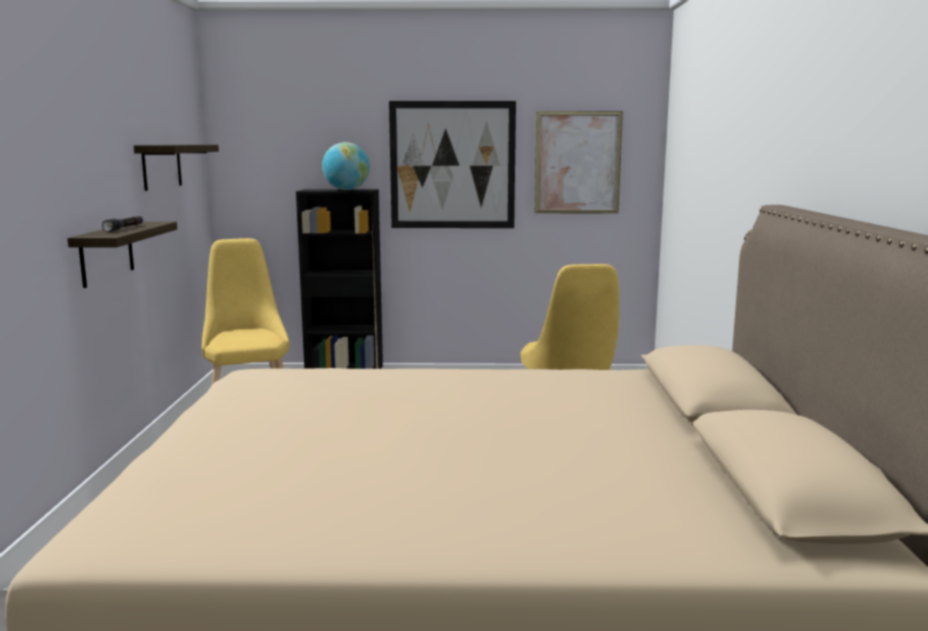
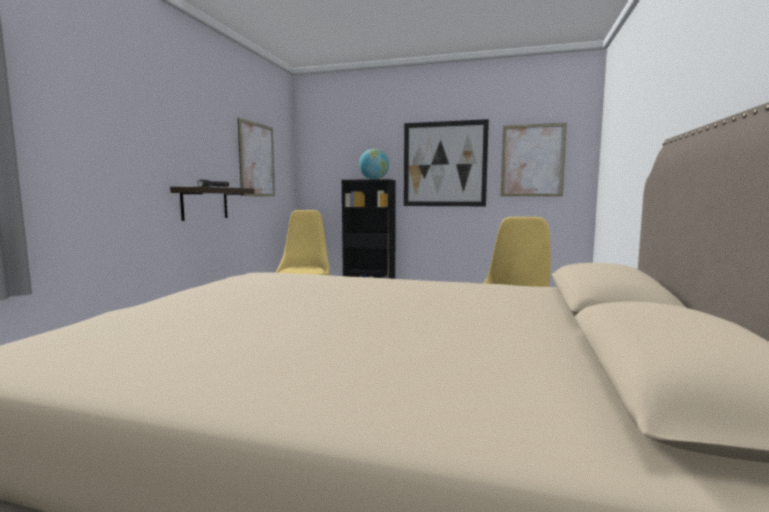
camera: 15 degrees right, 5 degrees down
shelf [134,145,219,191] -> picture [238,118,275,196]

